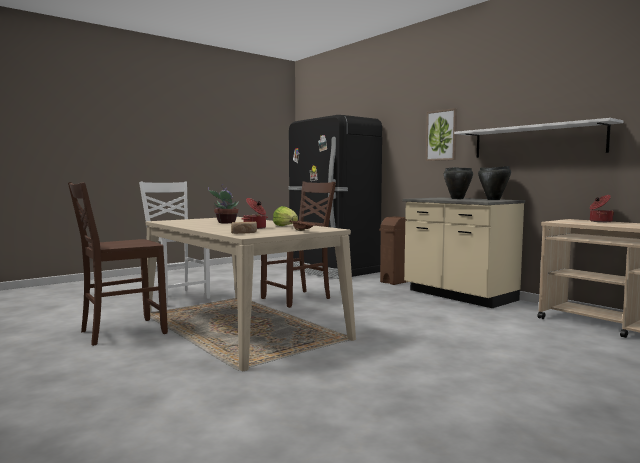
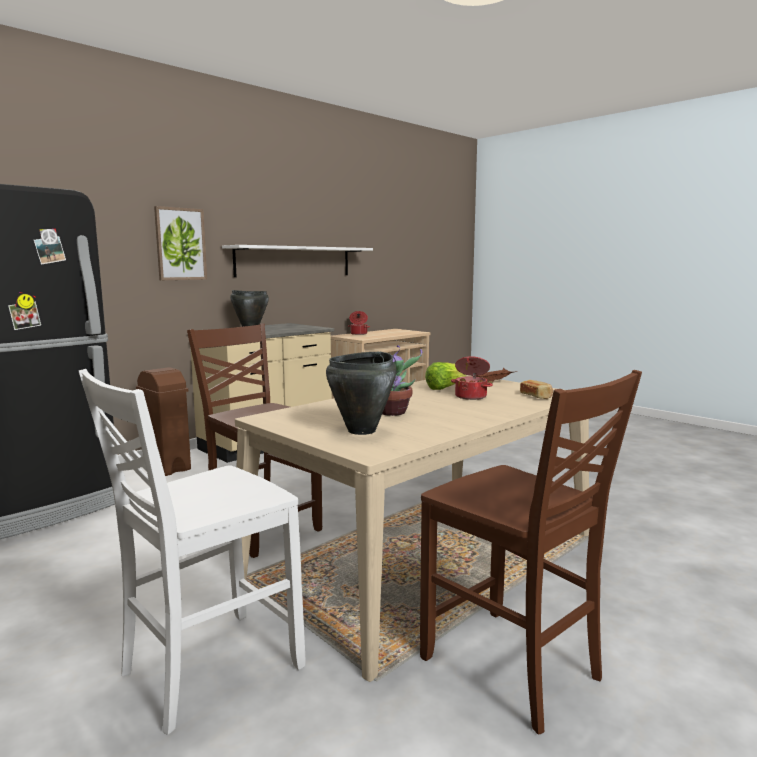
camera: 95 degrees left, 5 degrees up
black cooking pot [478,166,511,200] -> black cooking pot moved to [326,351,397,435]

